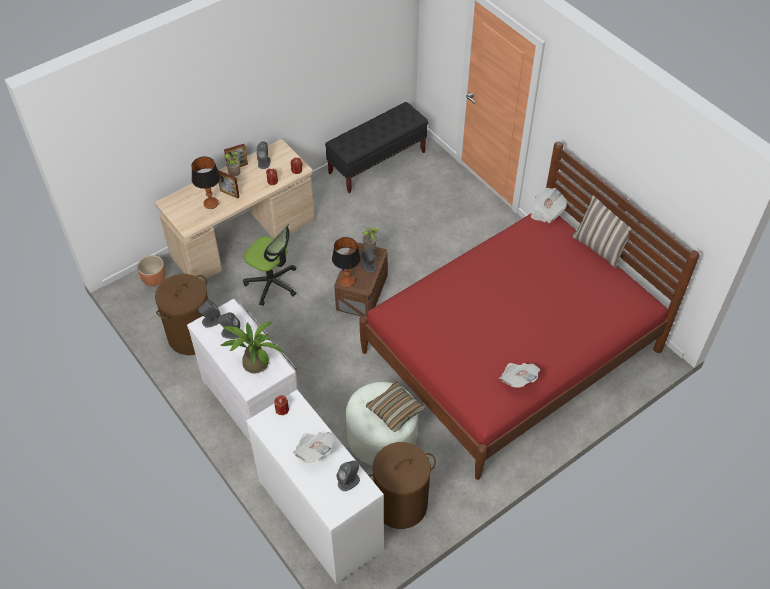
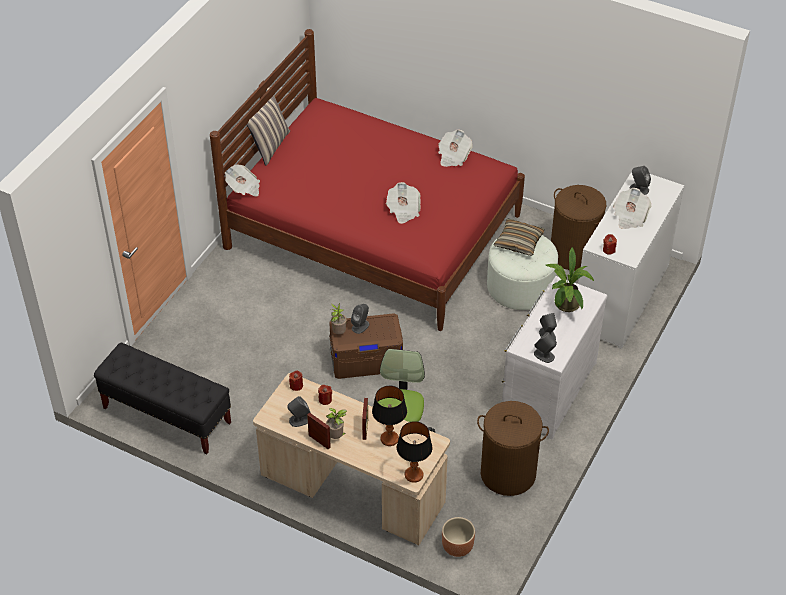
camera: 115 degrees left, 5 degrees down
table lamp [332,237,361,287] -> table lamp moved to [397,421,432,483]
none -> newspaper [386,182,421,224]

